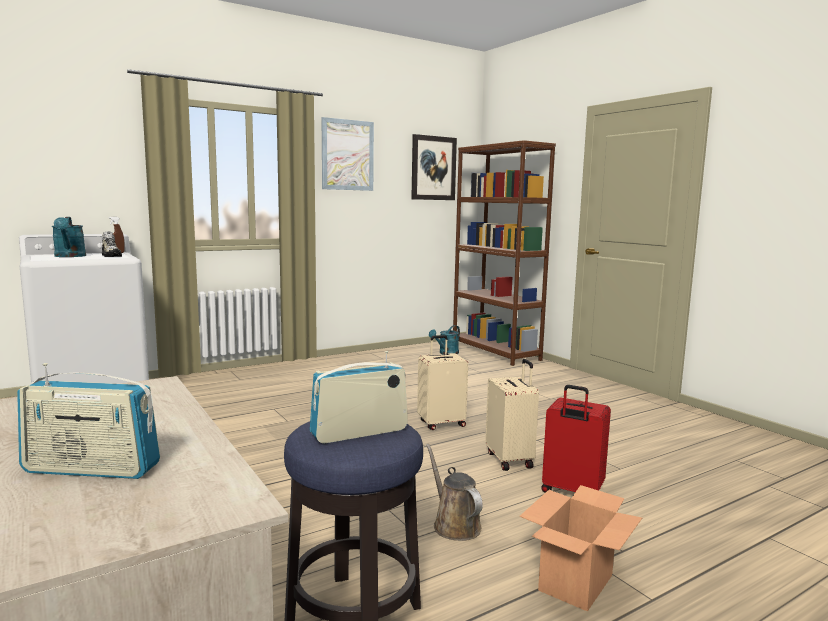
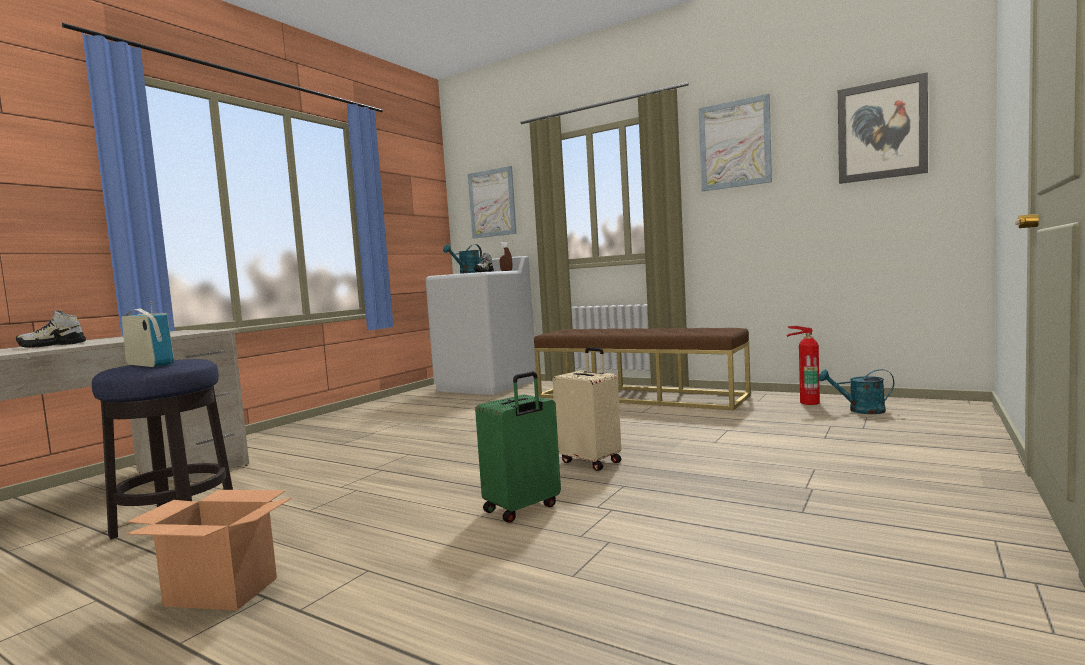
camera: 65 degrees right, 5 degrees down
radio [17,363,160,479] -> shoe [16,310,86,348]
brown watering can [426,444,483,541] -> none
brown bookcase [453,140,556,366] -> none
beige suitcase [485,359,539,471] -> green suitcase [475,372,561,523]
red suitcase [541,385,611,493] -> none
none -> picture [468,166,517,239]
none -> brown bench [534,328,751,410]
none -> fire extinguisher [786,326,820,405]

